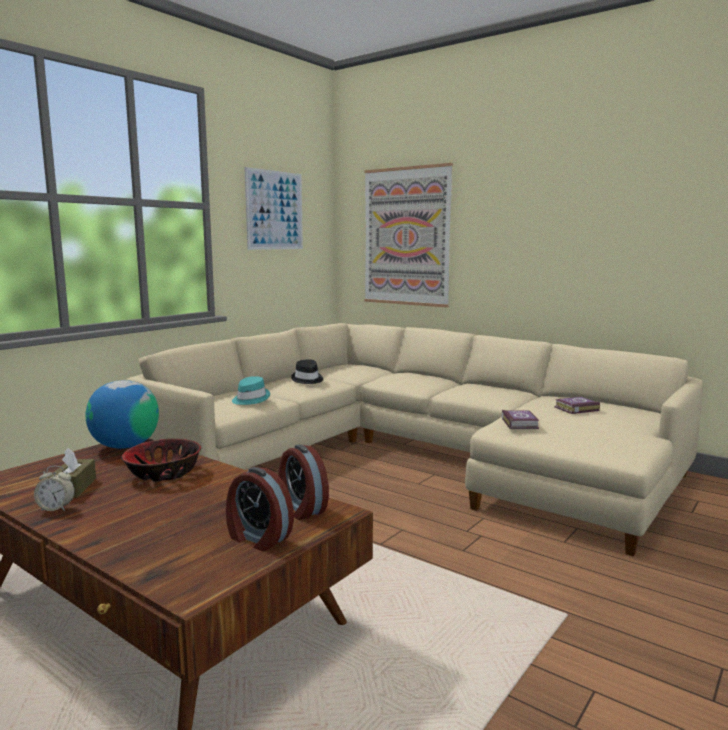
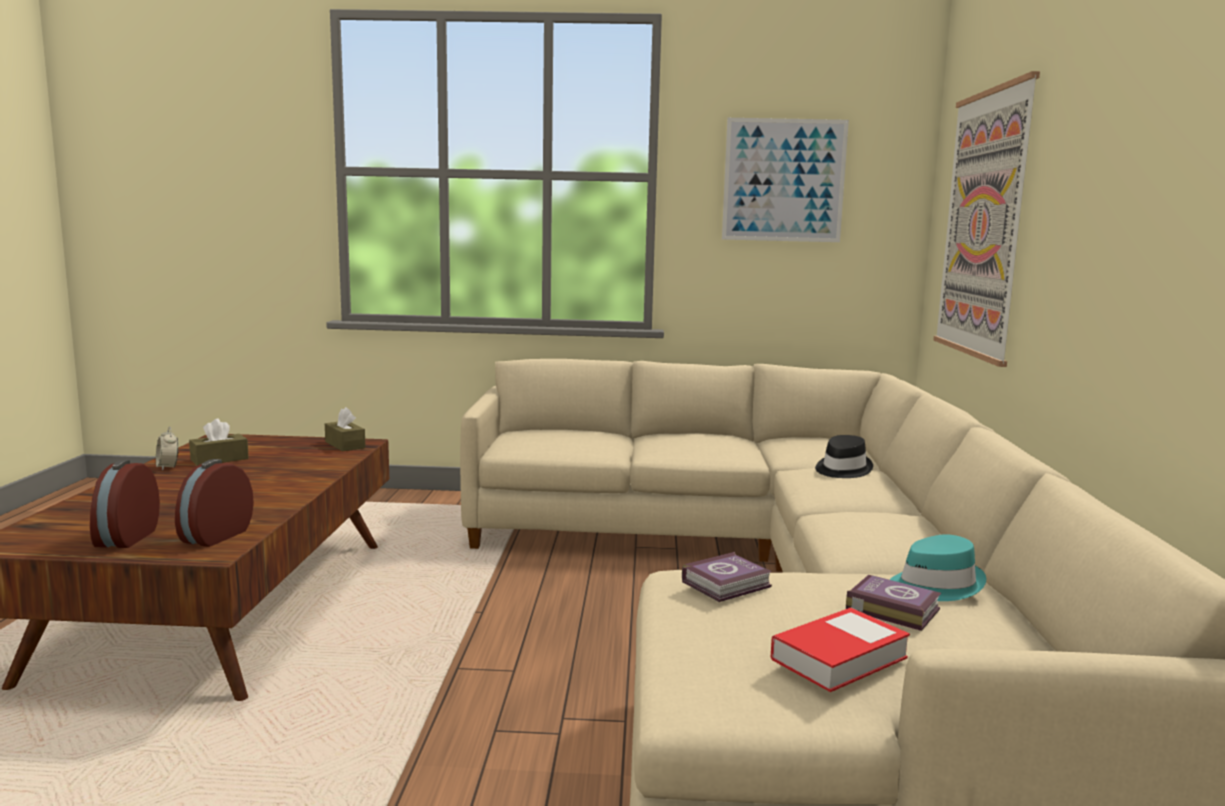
camera: 55 degrees right, 0 degrees up
globe [85,380,159,449] -> brown tissue box [325,407,366,451]
bowl [121,439,201,482] -> none
turquoise hat [232,376,270,405] -> turquoise hat moved to [890,534,986,601]
black hat [291,359,323,384] -> black hat moved to [815,435,873,478]
none -> book [771,608,910,692]

